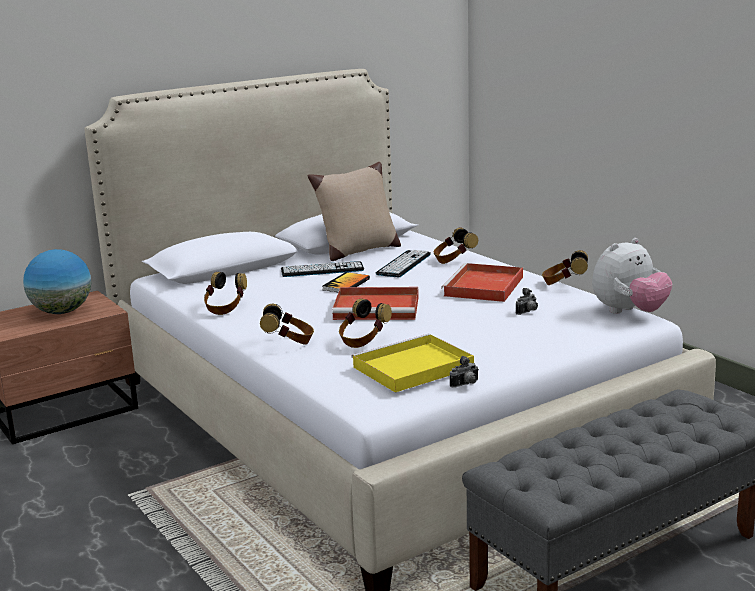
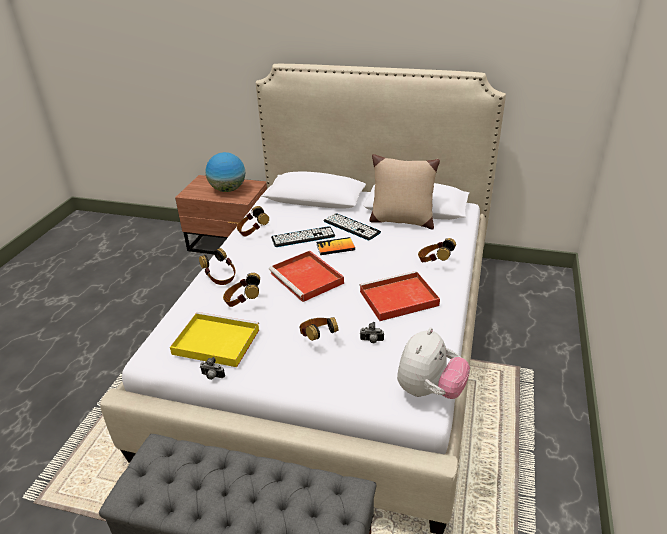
camera: 50 degrees right, 15 degrees up
keyboard [376,250,431,277] -> keyboard moved to [271,226,335,247]
headphones [542,250,588,285] -> headphones moved to [300,317,338,341]
plush toy [592,238,672,314] -> plush toy turned 75 degrees counterclockwise [397,328,470,399]

